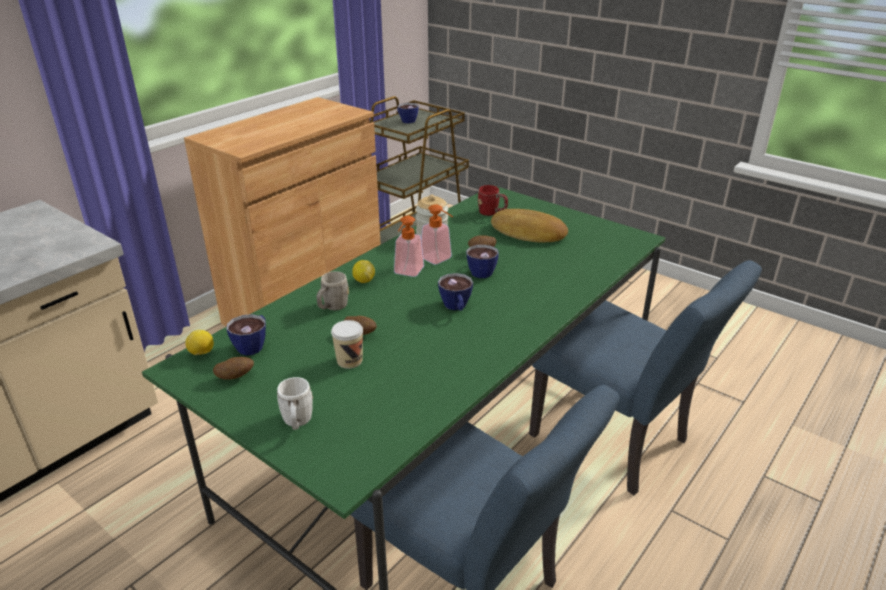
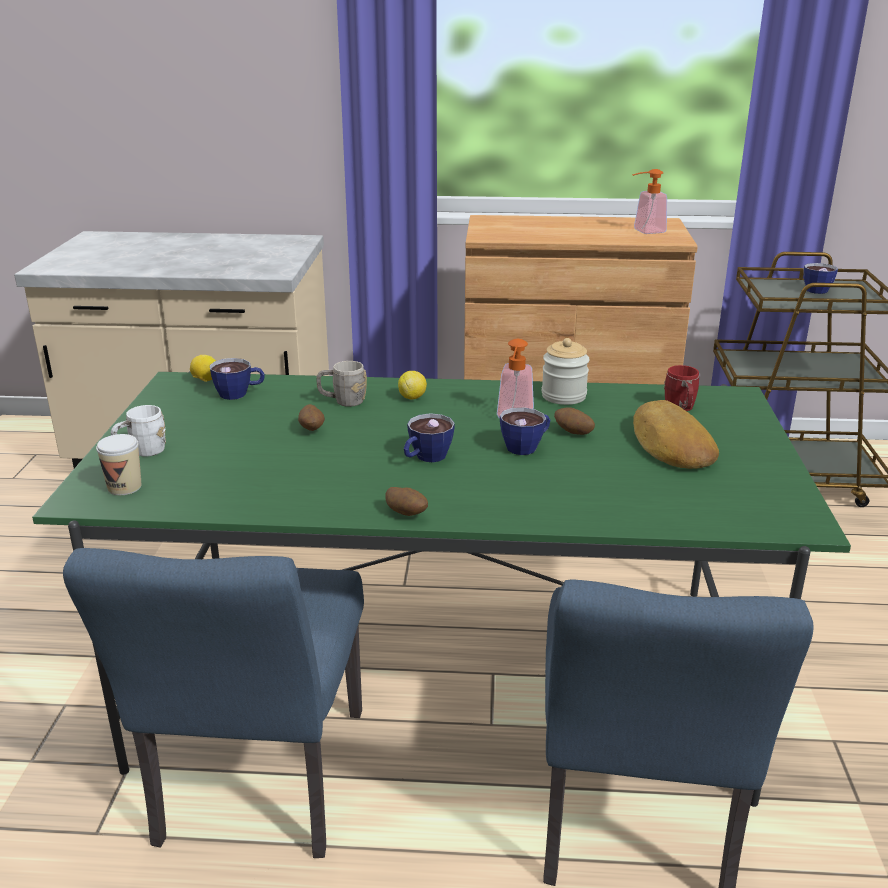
camera: 55 degrees right, 5 degrees down
potato [213,357,254,380] -> potato moved to [385,487,428,516]
cup [331,320,363,369] -> cup moved to [96,434,141,495]
soap dispenser [394,216,424,277] -> soap dispenser moved to [632,169,667,234]

